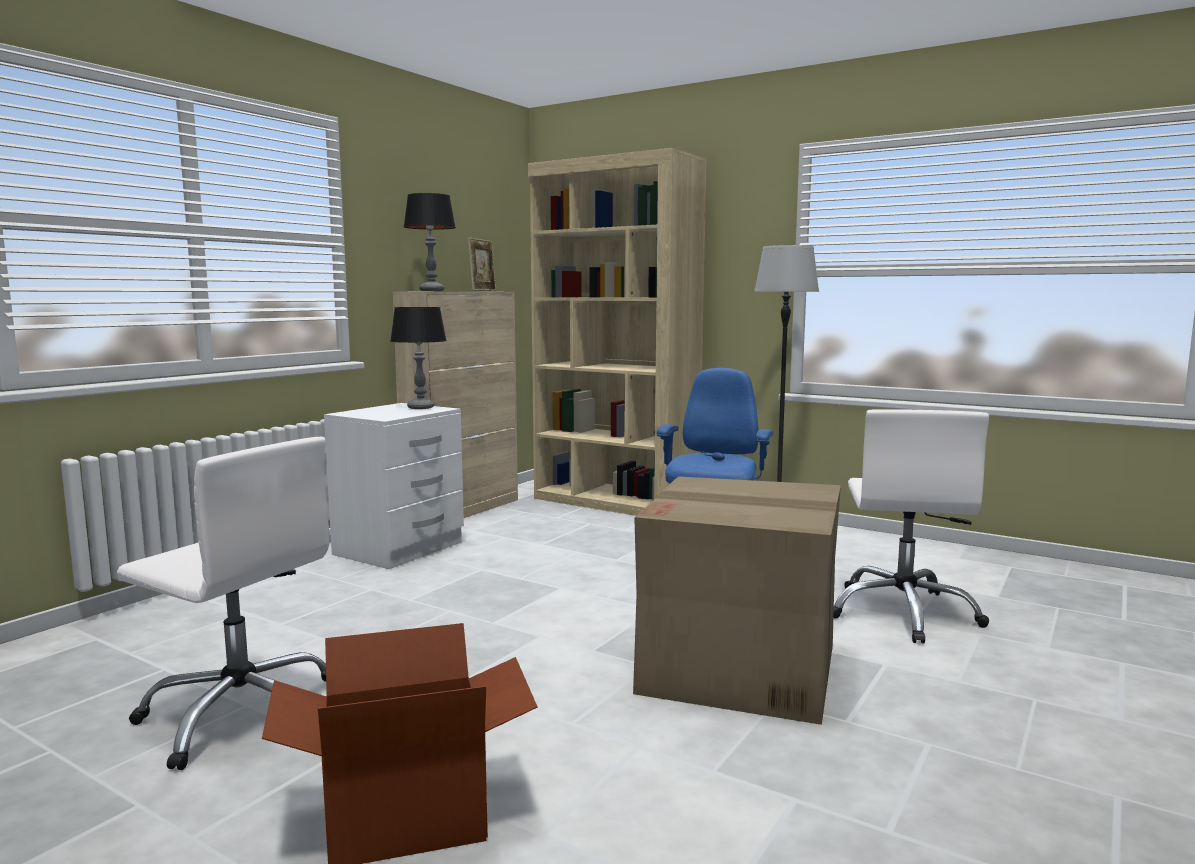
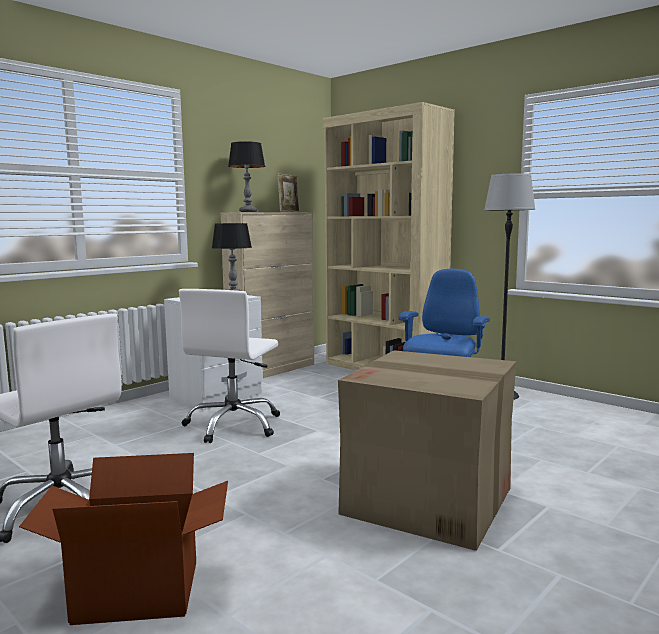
camera: 10 degrees right, 0 degrees up
white office chair [833,409,989,644] -> white office chair moved to [179,289,280,443]

